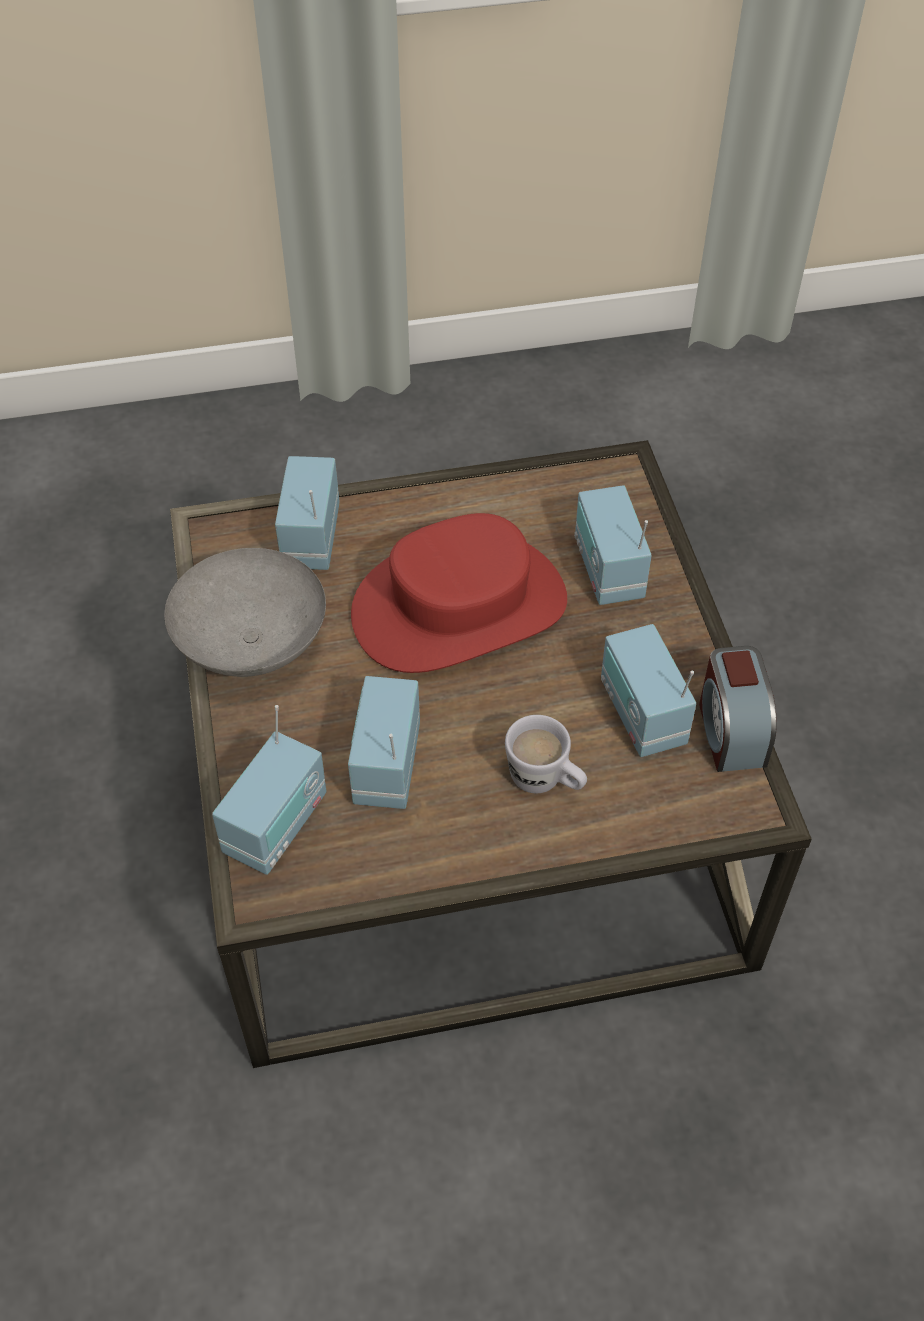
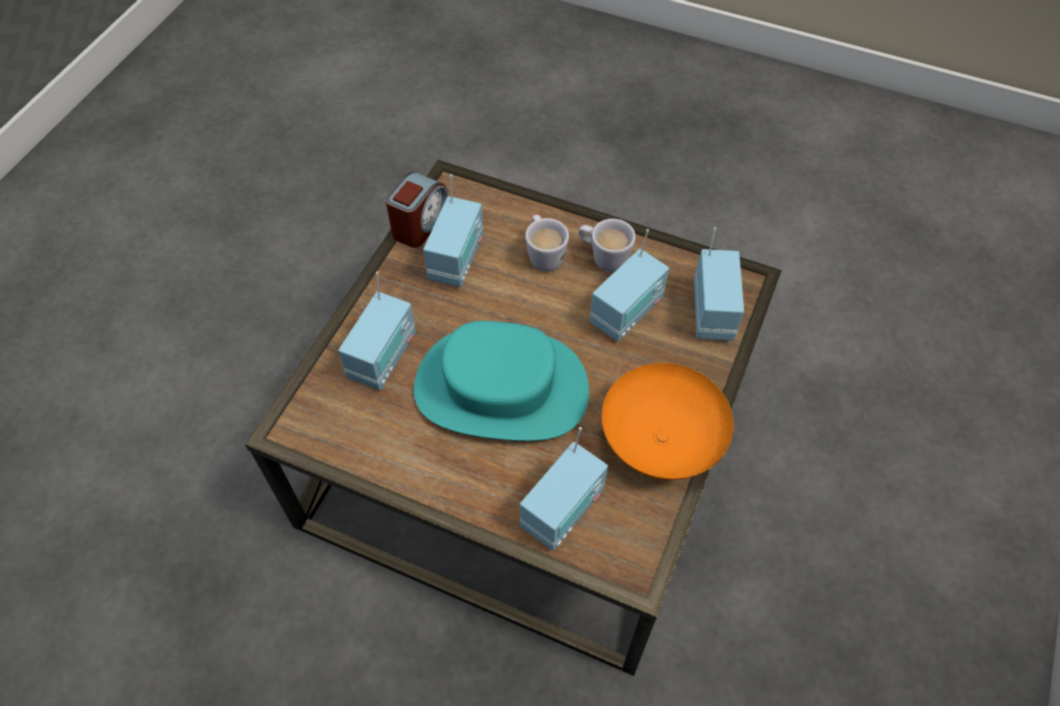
camera: 145 degrees left, 5 degrees up
grey bowl [164,548,326,677] -> orange bowl [602,363,734,480]
radio [212,705,326,875] -> radio turned 120 degrees clockwise [694,227,744,341]
red hat [351,513,567,673] -> turquoise hat [414,321,589,441]
none -> white mug [579,219,636,272]

